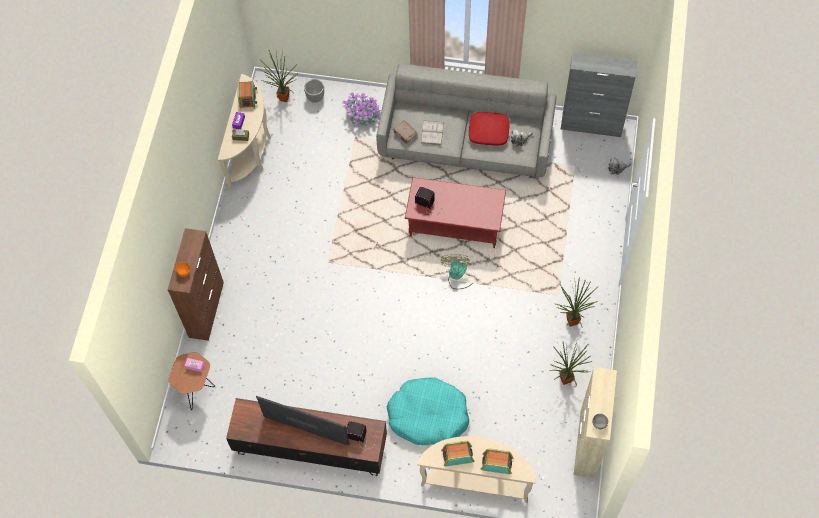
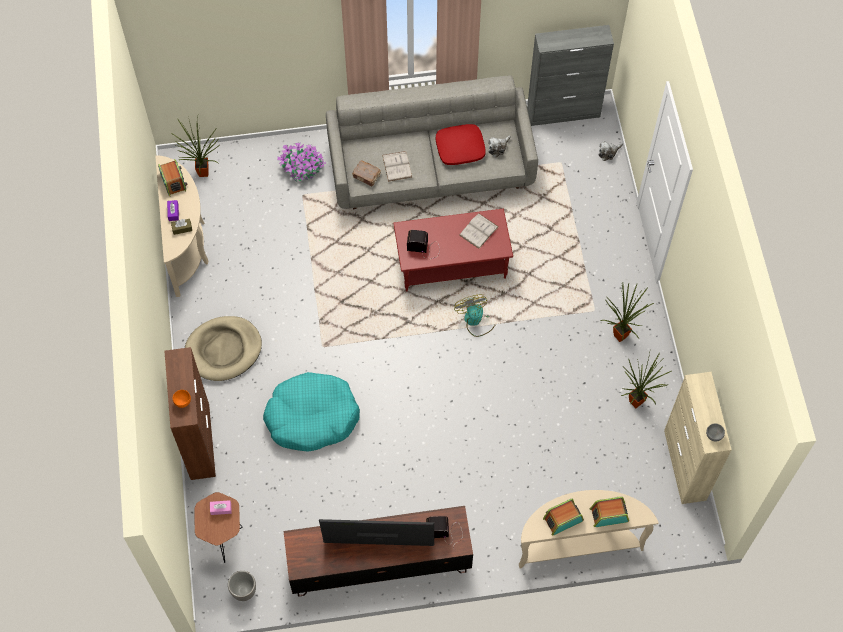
camera: 20 degrees left, 0 degrees up
planter [304,79,324,103] -> planter moved to [228,571,256,601]
turquoise dog bed [387,377,469,445] -> turquoise dog bed moved to [263,372,360,452]
none -> beige dog bed [185,316,262,381]
none -> white book [459,213,499,249]

